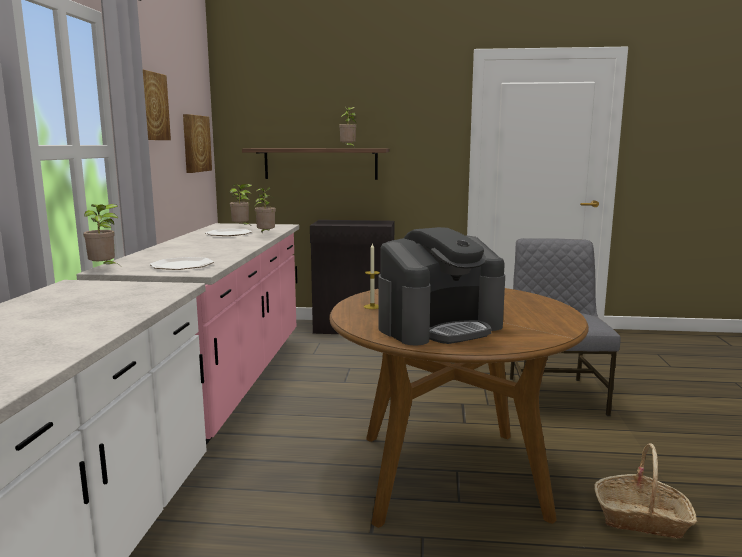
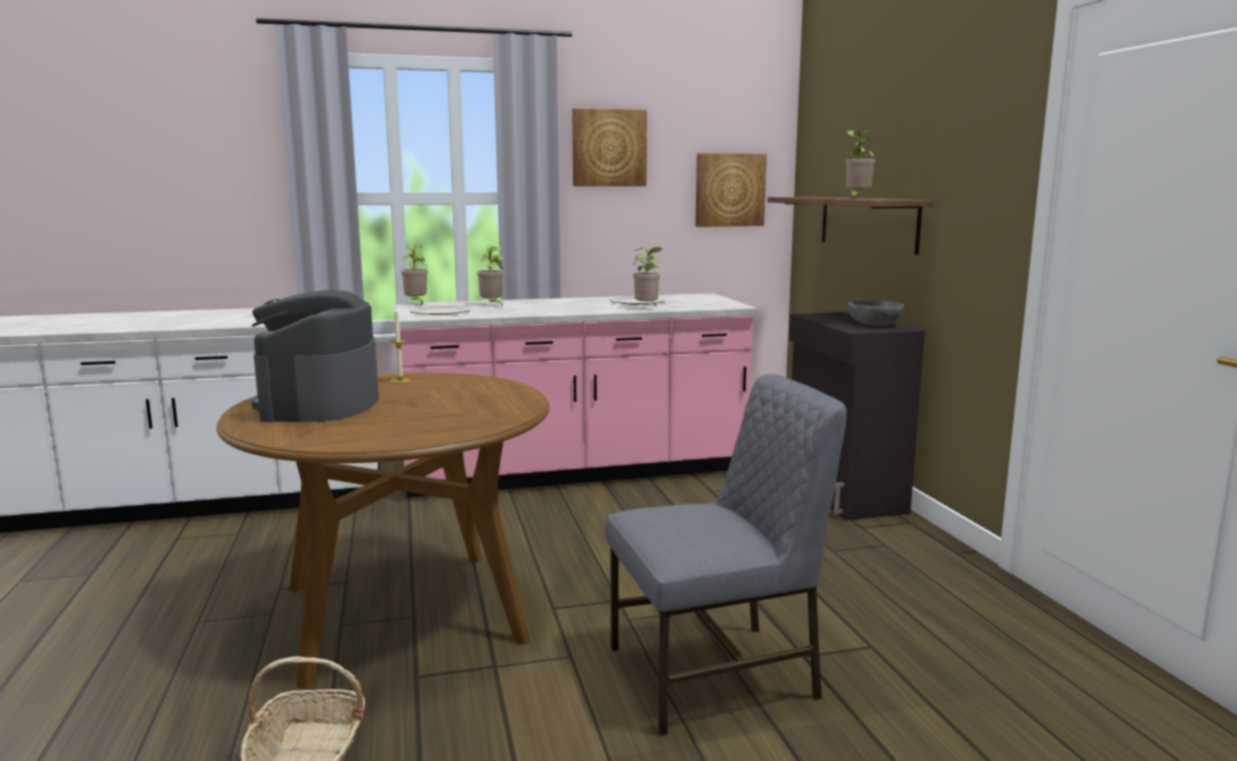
camera: 70 degrees right, 0 degrees up
potted plant [229,184,252,225] -> potted plant moved to [477,246,503,307]
coffee machine [378,227,505,345] -> coffee machine turned 45 degrees clockwise [252,290,379,422]
none -> grey bowl [848,300,904,326]

